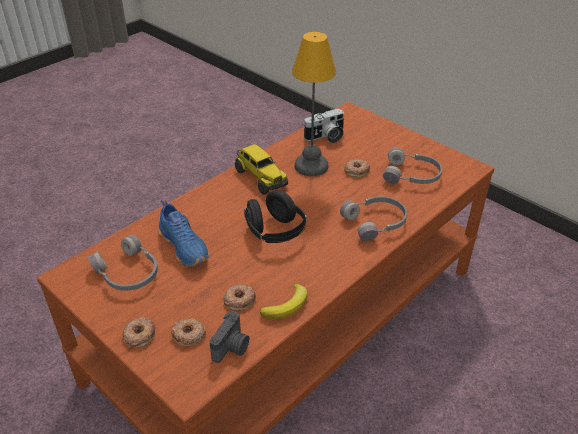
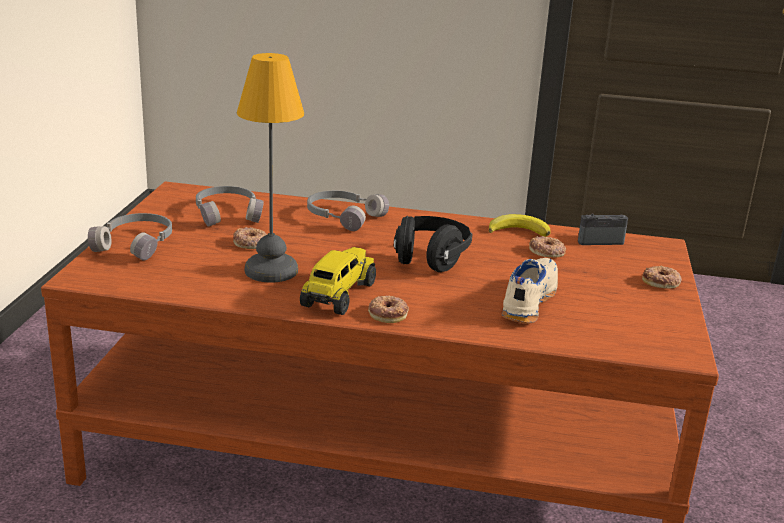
camera: 125 degrees left, 15 degrees down
grey headphones [88,234,158,291] -> grey headphones moved to [88,213,172,261]
blue shoe [158,199,209,267] -> beige shoe [501,258,558,324]
donut [171,318,206,346] -> donut moved to [368,296,409,323]
camera [303,108,344,143] -> none

